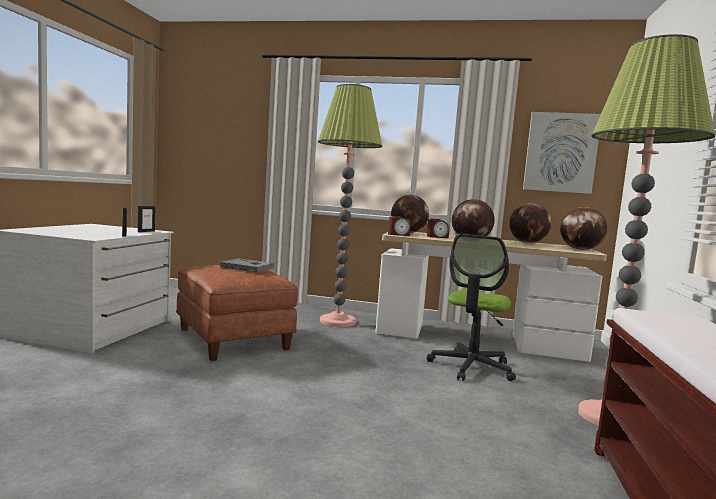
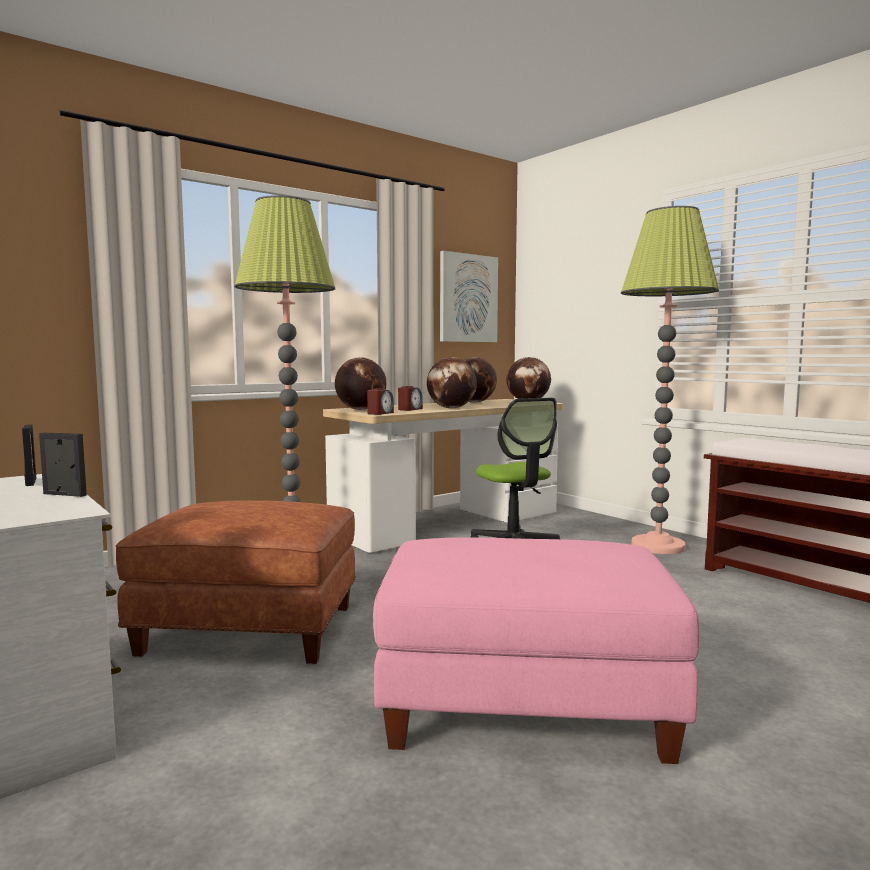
camera: 50 degrees left, 0 degrees up
grey book [220,258,274,273] -> none
none -> pink ottoman [373,538,699,764]

